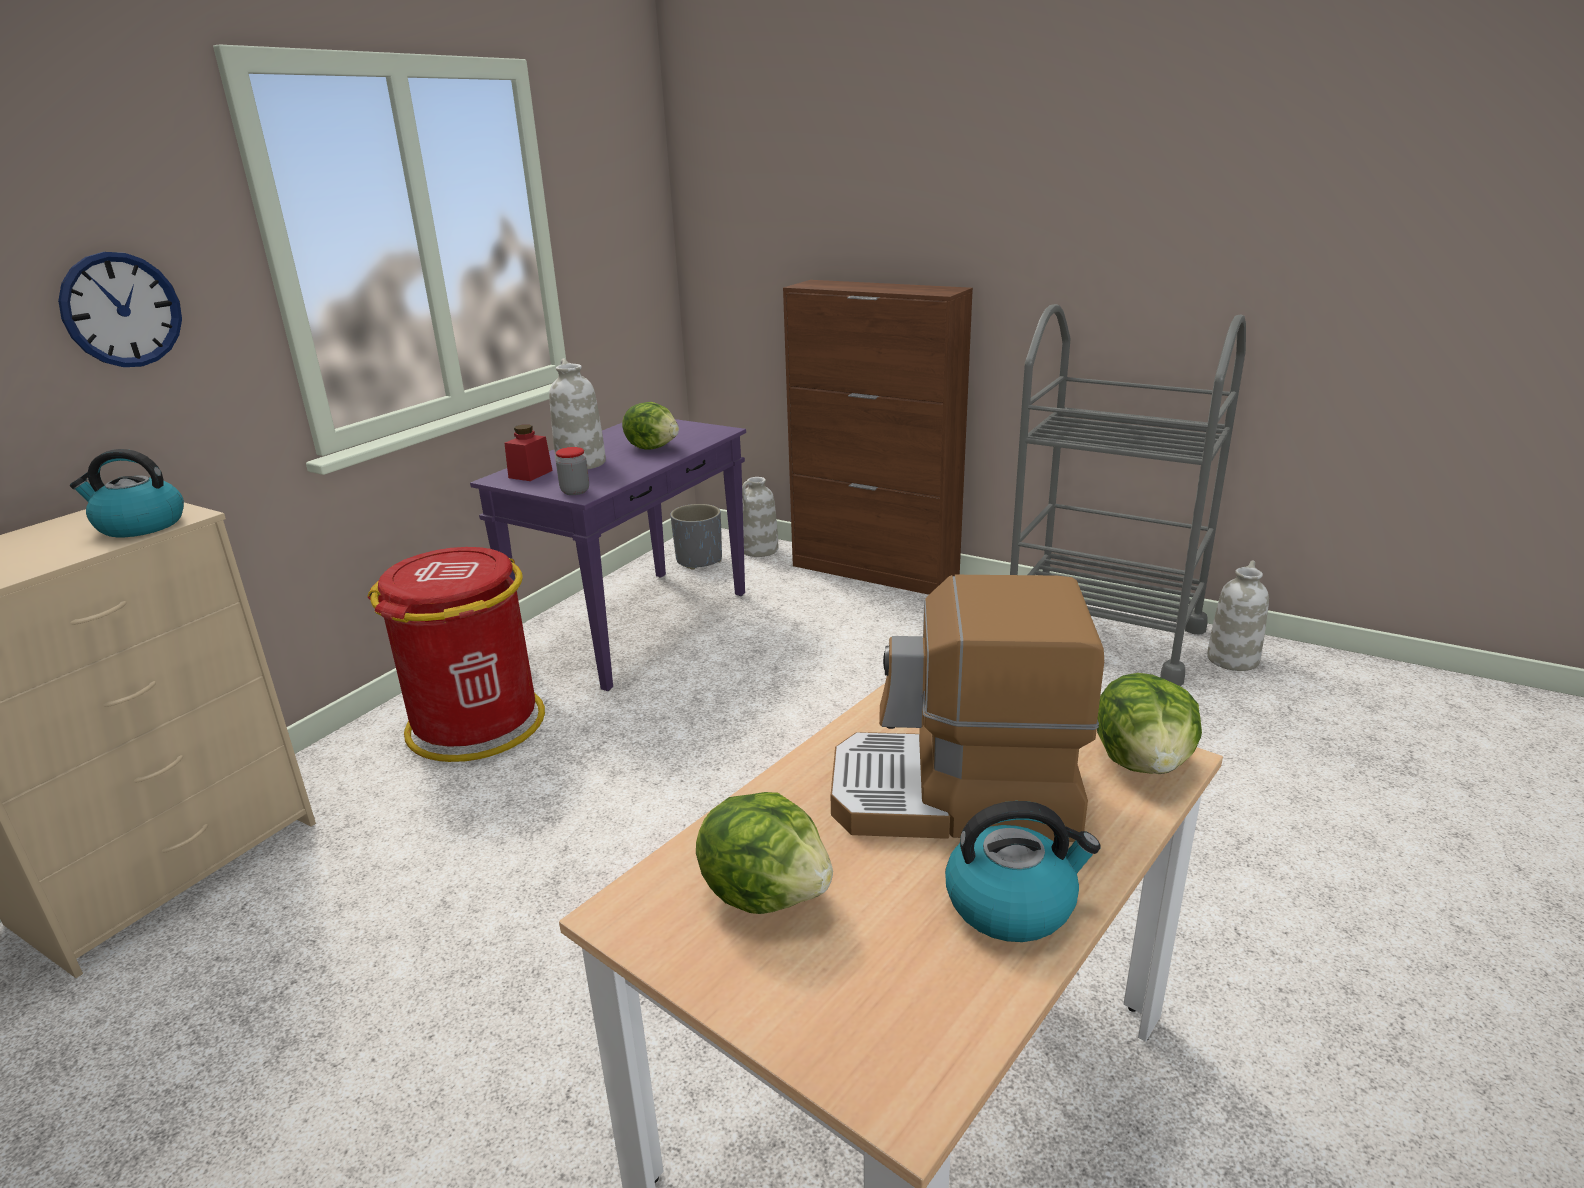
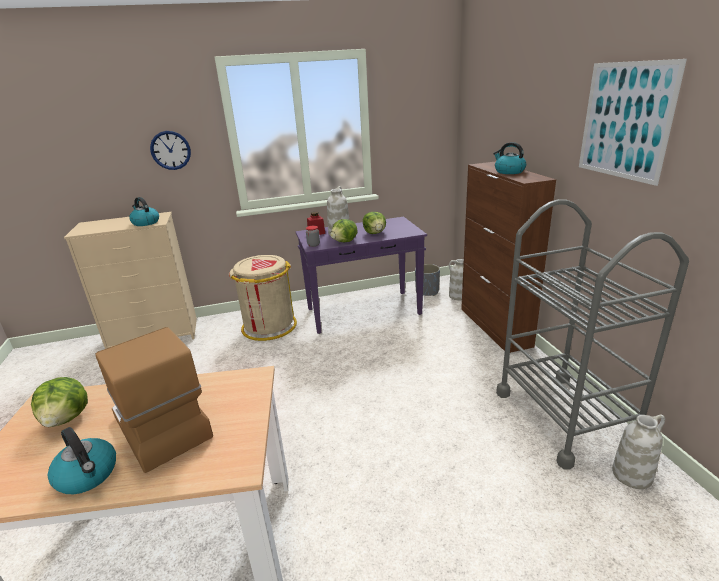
camera: 45 degrees right, 0 degrees up
red trash can [368,547,545,762] -> beige trash can [229,255,297,341]
lettuce [1097,673,1202,774] -> lettuce moved to [330,219,358,242]
none -> kettle [493,142,526,174]
none -> picture [579,59,687,186]

